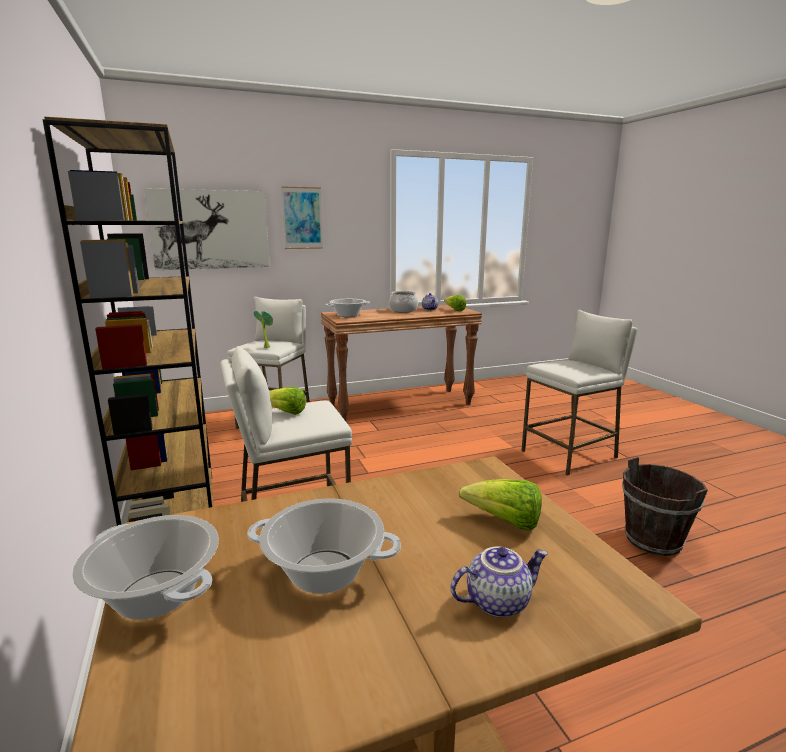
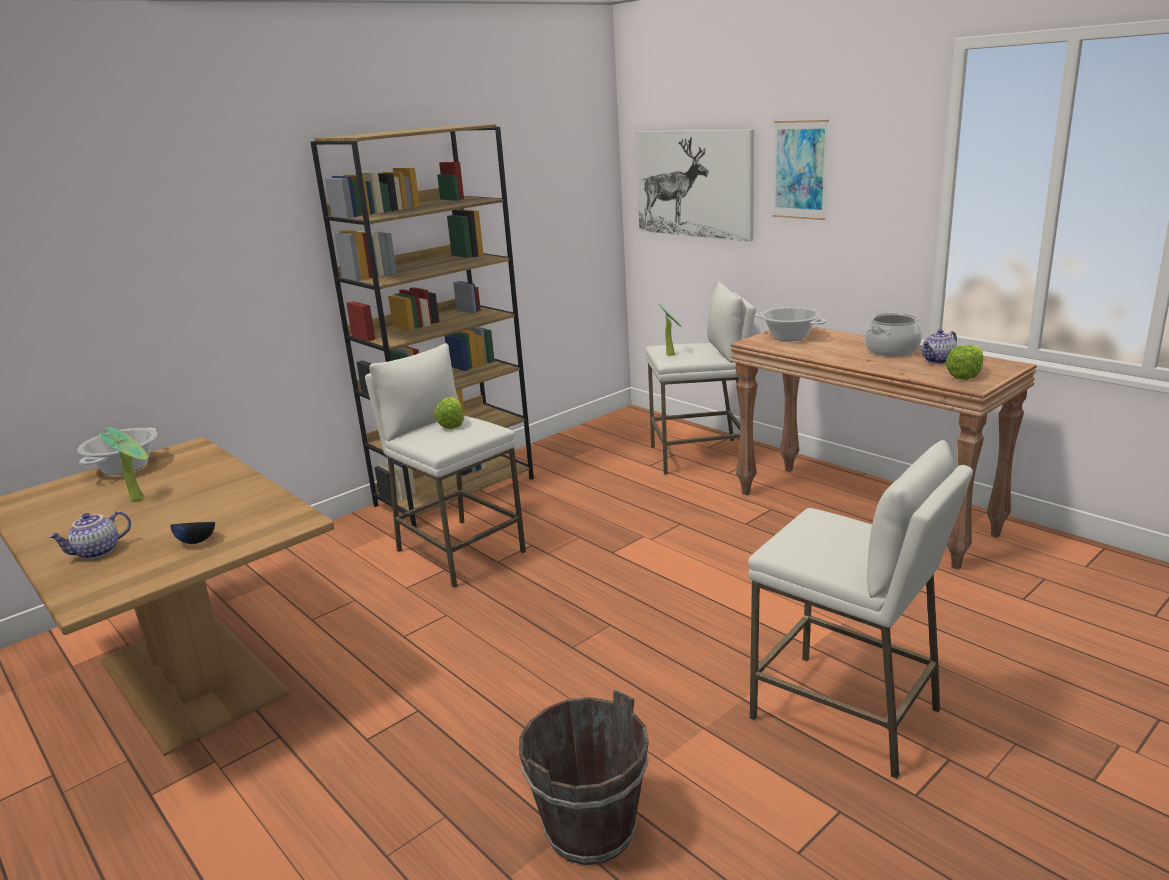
camera: 70 degrees right, 5 degrees up
cooking pot [247,498,401,594] -> potted plant [99,427,148,502]
teapot [451,547,548,618] -> teapot turned 90 degrees clockwise [48,511,131,559]
lettuce [459,479,542,531] -> black bowl [170,522,215,544]

